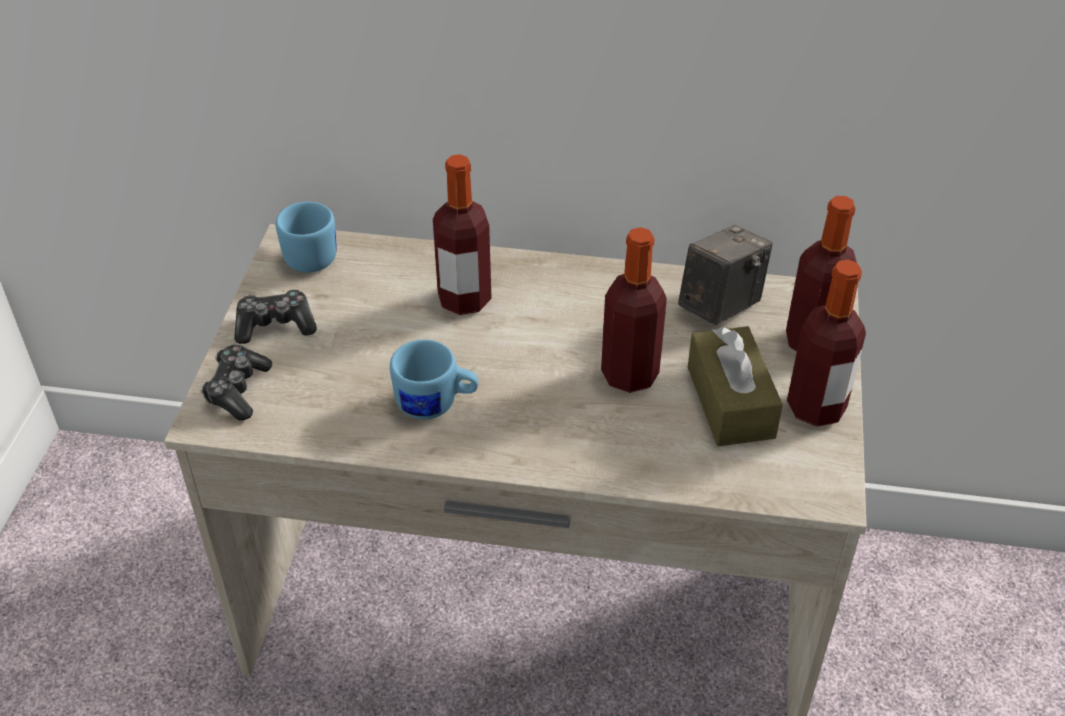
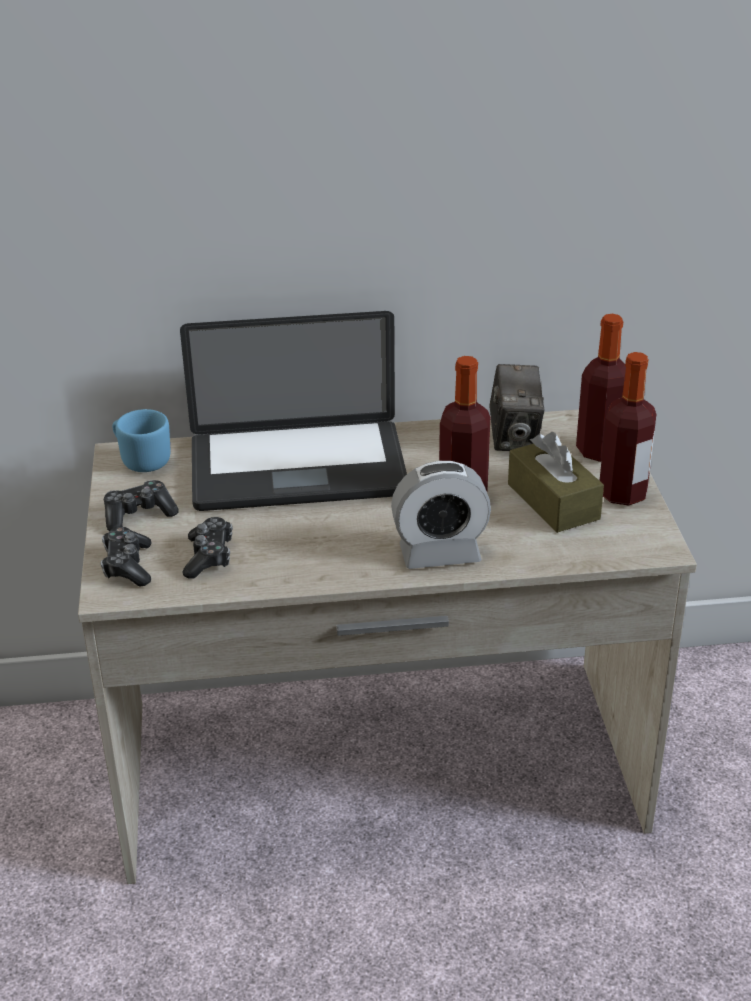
camera: 15 degrees left, 10 degrees down
blue mug [390,339,478,419] -> none
bottle [433,154,492,315] -> laptop [180,311,407,511]
camera [678,225,773,325] -> camera turned 150 degrees clockwise [489,364,545,451]
none -> game controller [182,517,233,579]
none -> alarm clock [391,461,491,569]

